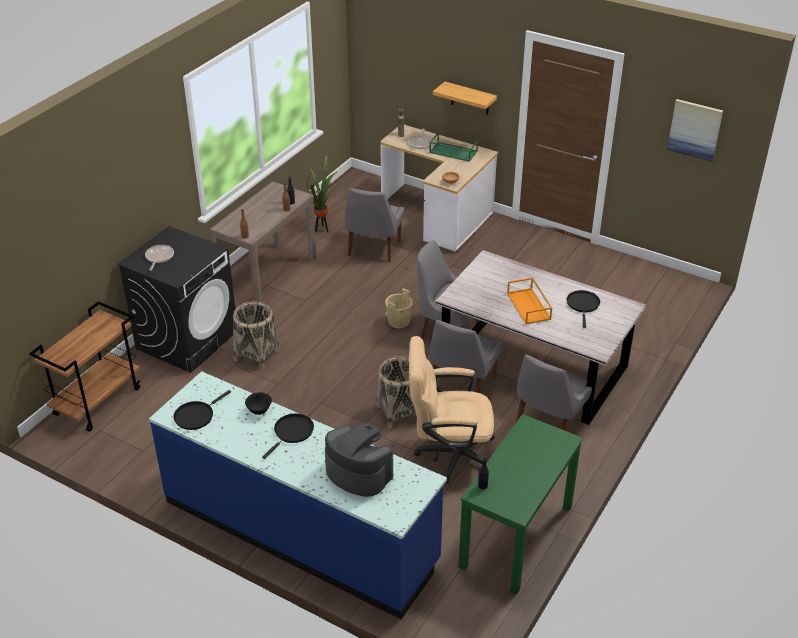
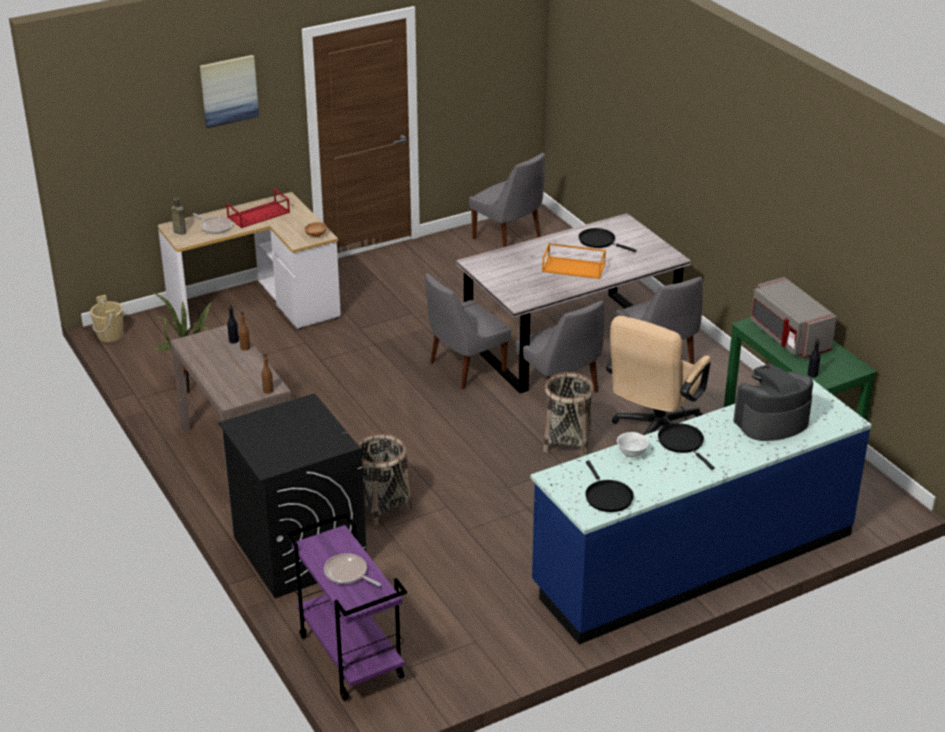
camera: 60 degrees left, 5 degrees down
brown cart [29,301,141,432] -> purple cart [286,513,407,701]
frying pan [145,245,174,271] -> frying pan moved to [324,554,381,586]
black bowl [245,392,272,415] -> white bowl [617,432,649,457]
grey chair [345,188,405,262] -> grey chair moved to [469,153,545,247]
beige bucket [385,289,413,328] -> beige bucket moved to [90,295,123,342]
green tray [429,132,478,162] -> red tray [226,188,290,228]
shelf [433,82,497,115] -> none
picture [667,99,723,162] -> picture moved to [200,55,259,128]
none -> grey microwave [751,277,837,358]

